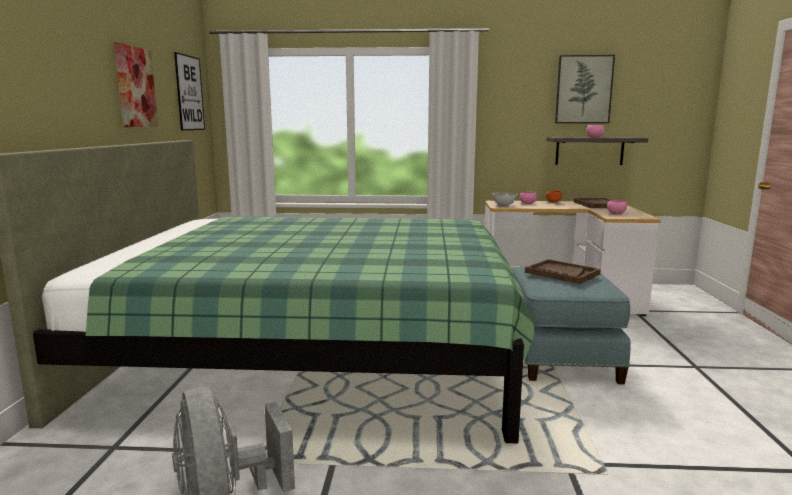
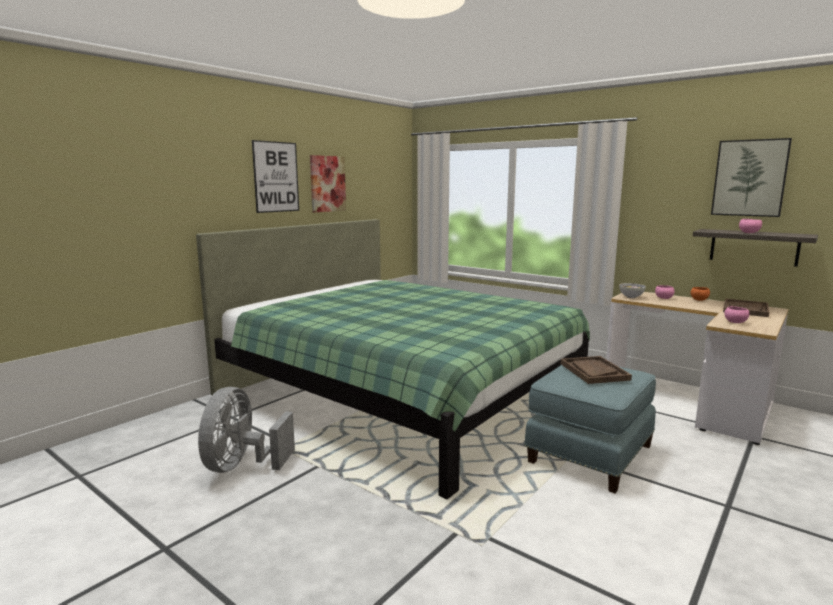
camera: 35 degrees right, 0 degrees up
picture [174,52,205,130] -> picture moved to [252,140,299,213]

